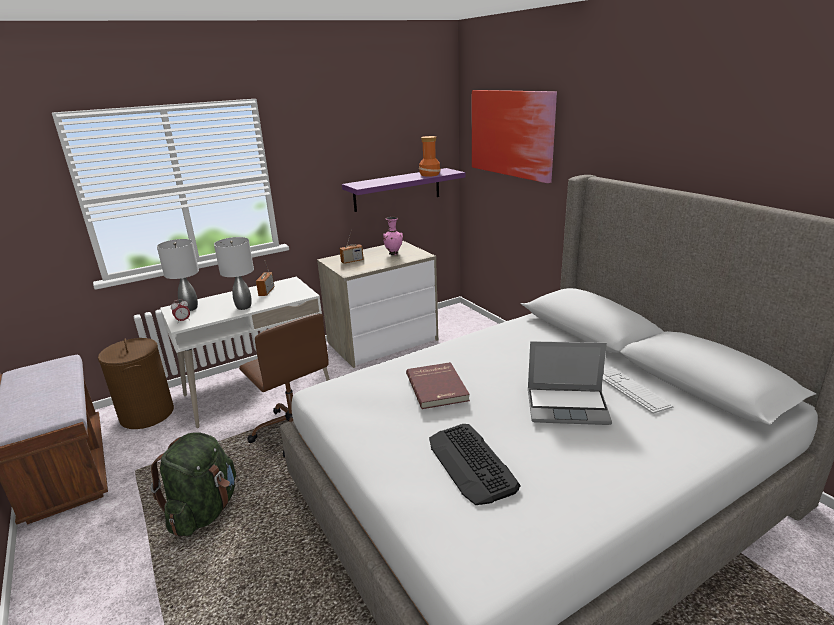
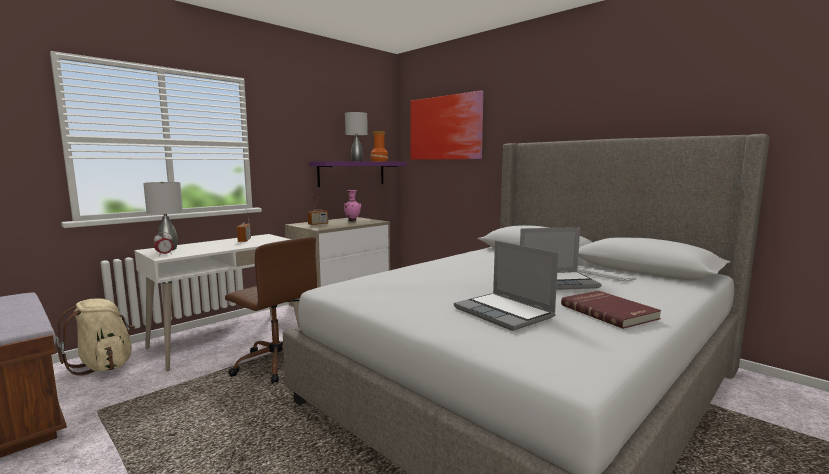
camera: 15 degrees left, 15 degrees down
brown laundry basket [98,338,174,429] -> beige backpack [56,298,135,376]
green backpack [151,432,236,536] -> none
grey table lamp [214,237,254,310] -> grey table lamp moved to [345,112,368,161]
red book [406,362,470,409] -> red book moved to [561,291,662,329]
keyboard [429,424,520,505] -> laptop [454,241,558,331]

